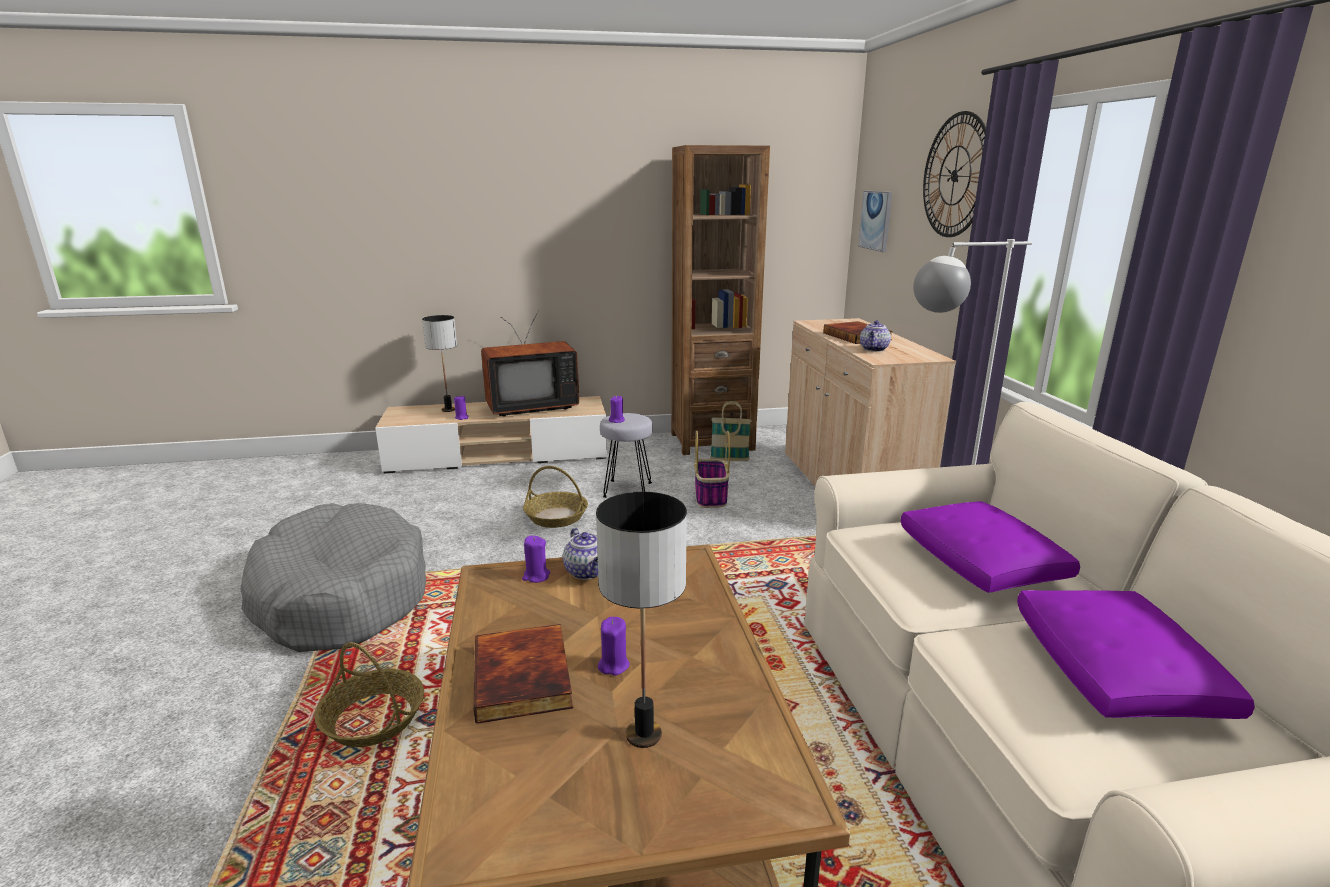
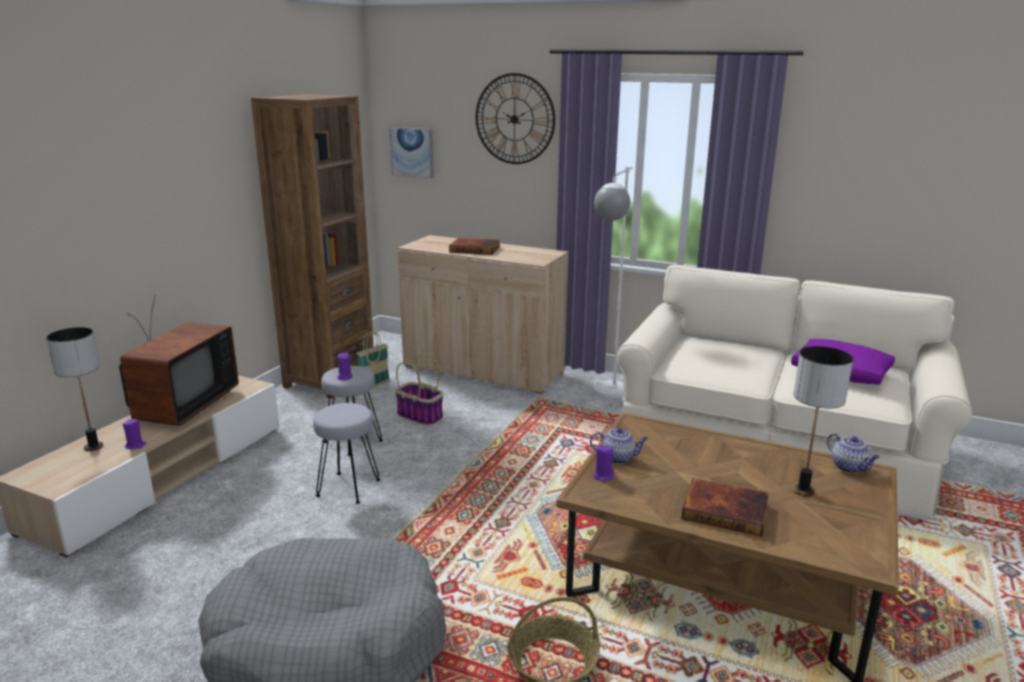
camera: 55 degrees left, 0 degrees up
basket [523,466,588,528] -> grey stool [313,403,380,504]
purple candle [598,617,630,676] -> none
teapot [860,320,891,352] -> teapot moved to [827,433,880,473]
purple pillow [901,501,1080,593] -> none

